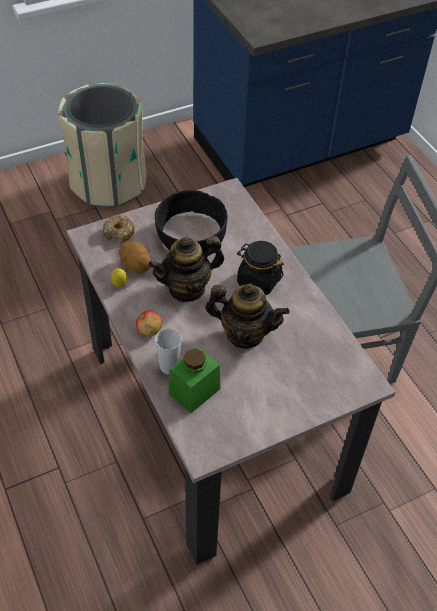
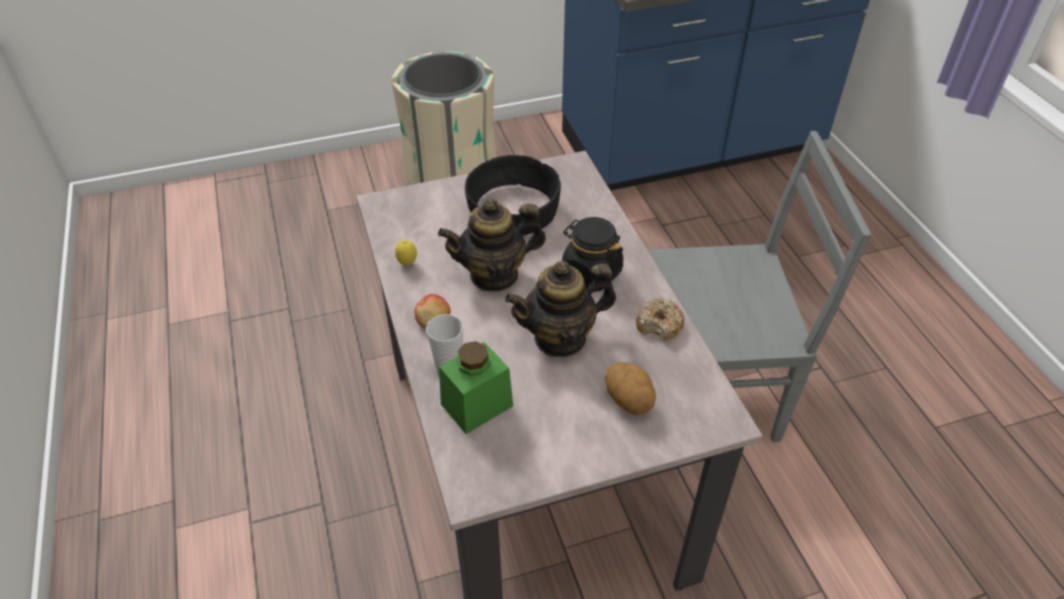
camera: 10 degrees right, 5 degrees down
donut [103,215,135,243] -> donut moved to [636,298,685,341]
potato [119,241,151,274] -> potato moved to [605,362,656,415]
teapot [205,283,290,348] -> teapot turned 135 degrees clockwise [505,261,616,357]

